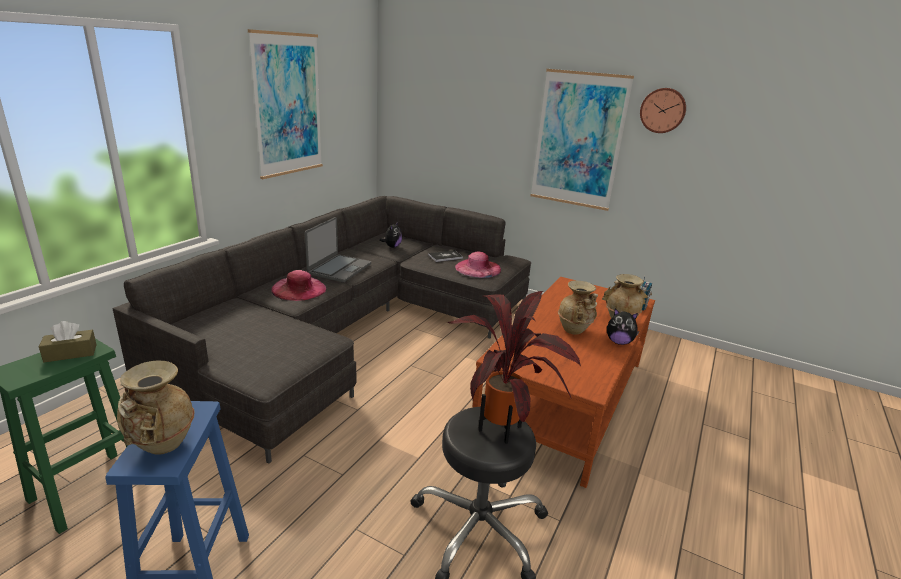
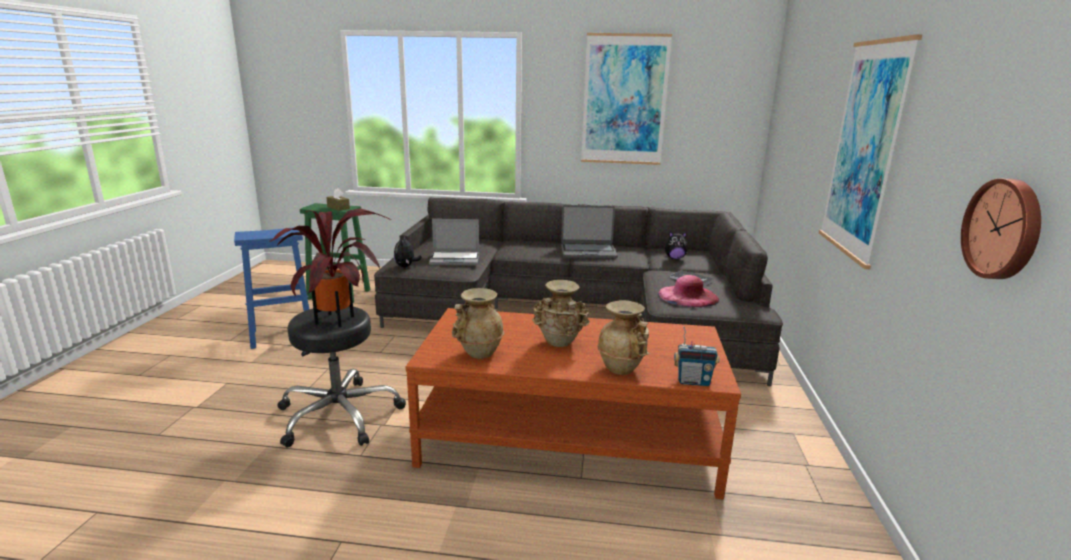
camera: 70 degrees right, 5 degrees down
beige vase [117,361,195,455] -> beige vase moved to [452,288,504,359]
pink hat [271,270,326,301] -> none
plush toy [607,309,640,345] -> plush toy moved to [394,236,422,267]
wall clock [640,88,686,133] -> wall clock moved to [961,178,1041,279]
none -> laptop [429,219,479,265]

